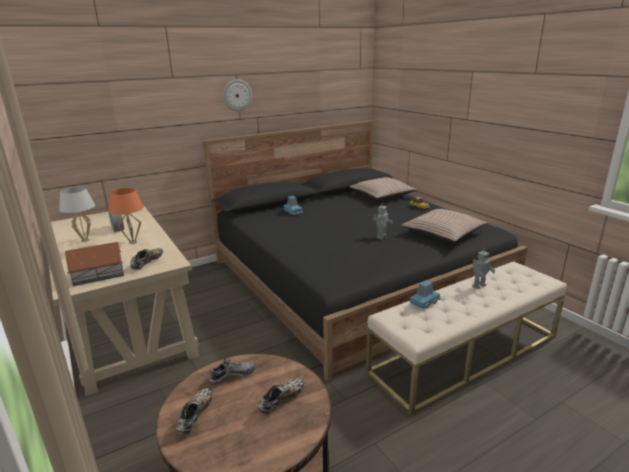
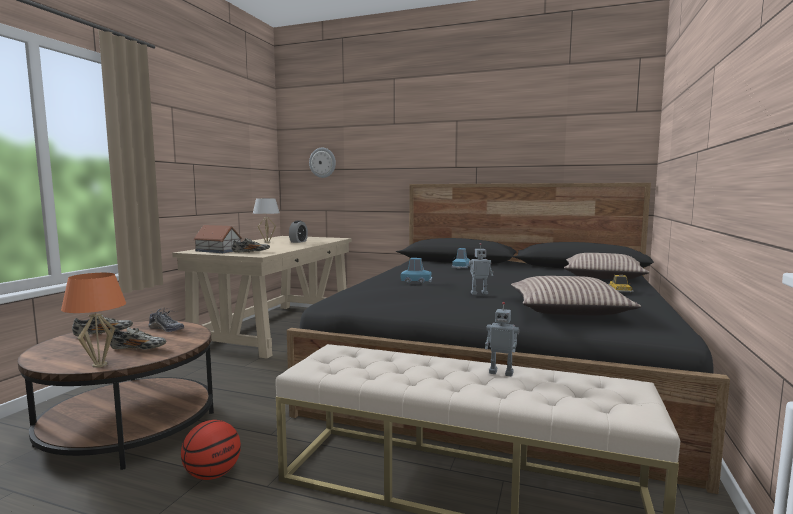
camera: 50 degrees right, 15 degrees down
orange table lamp [109,188,144,244] -> orange table lamp moved to [61,273,126,368]
wall clock [223,79,252,112] -> wall clock moved to [309,148,336,178]
blue toy car [410,281,441,309] -> blue toy car moved to [400,258,432,283]
none -> basketball [181,420,241,480]

